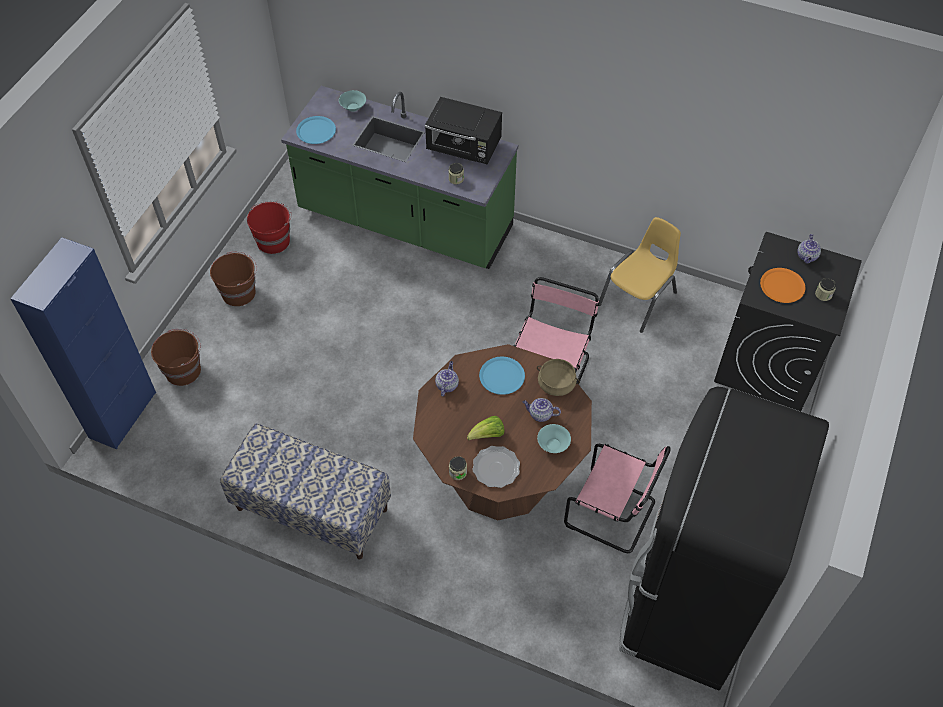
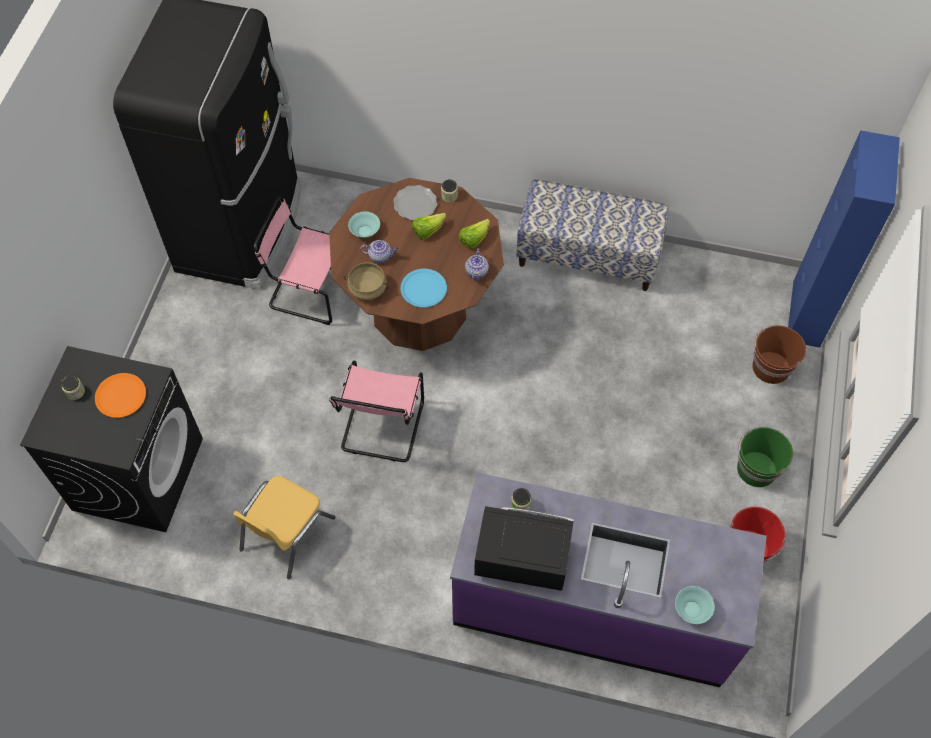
camera: 170 degrees right, 5 degrees up
brown bucket [210,252,257,306] -> green bucket [737,427,793,487]
green counter [281,86,518,269] -> purple counter [450,472,767,687]
blue plate [296,116,336,144] -> none
teapot [798,234,821,264] -> none
none -> lettuce [459,219,490,249]

